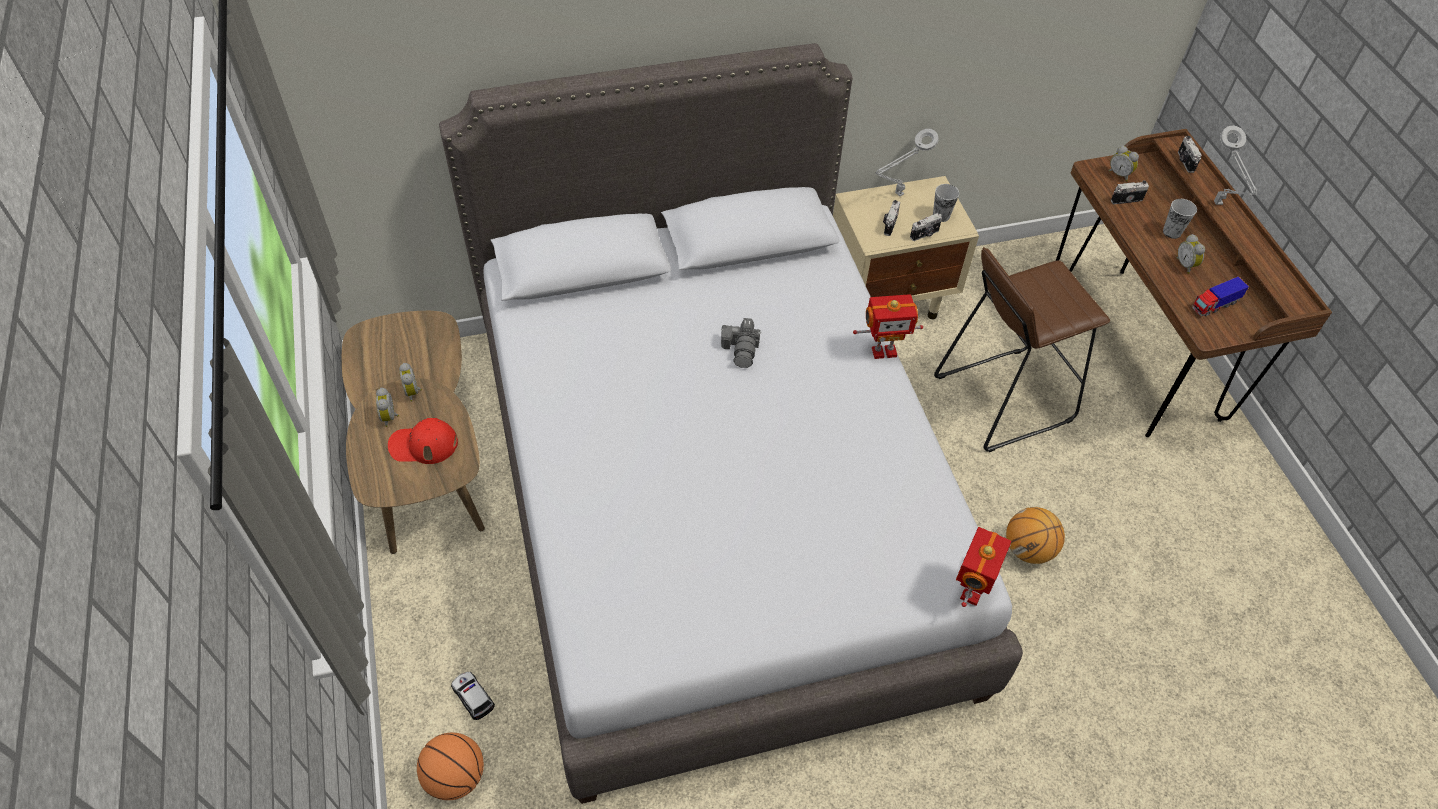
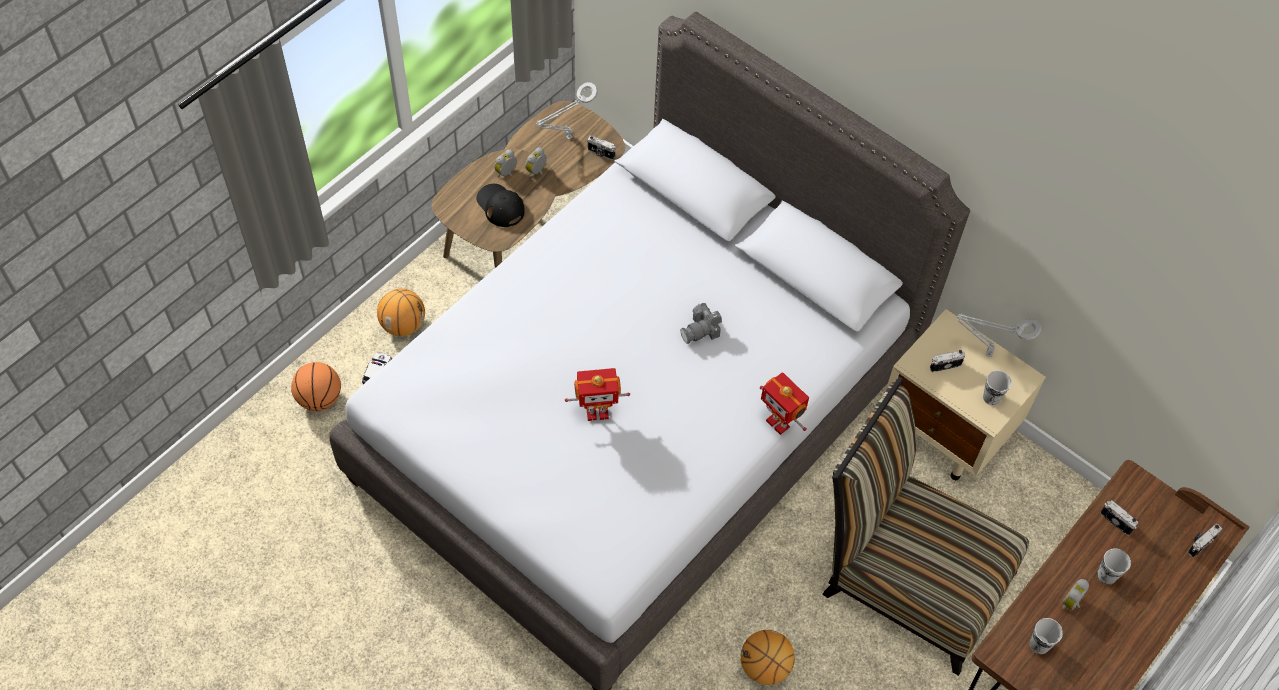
camera: 55 degrees right, 5 degrees up
red cap [388,418,458,464] -> black cap [476,184,525,227]
camera [910,213,942,241] -> camera moved to [587,135,616,160]
brown stool [934,247,1110,452] -> chair [822,377,1029,676]
toy robot [956,527,1011,607] -> toy robot moved to [565,368,630,421]
alarm clock [1109,146,1139,181] -> none
toy truck [1192,277,1249,316] -> cup [1030,618,1063,654]
grey table lamp [1214,125,1258,205] -> grey table lamp moved to [536,82,598,140]
none -> basketball [377,289,425,336]

